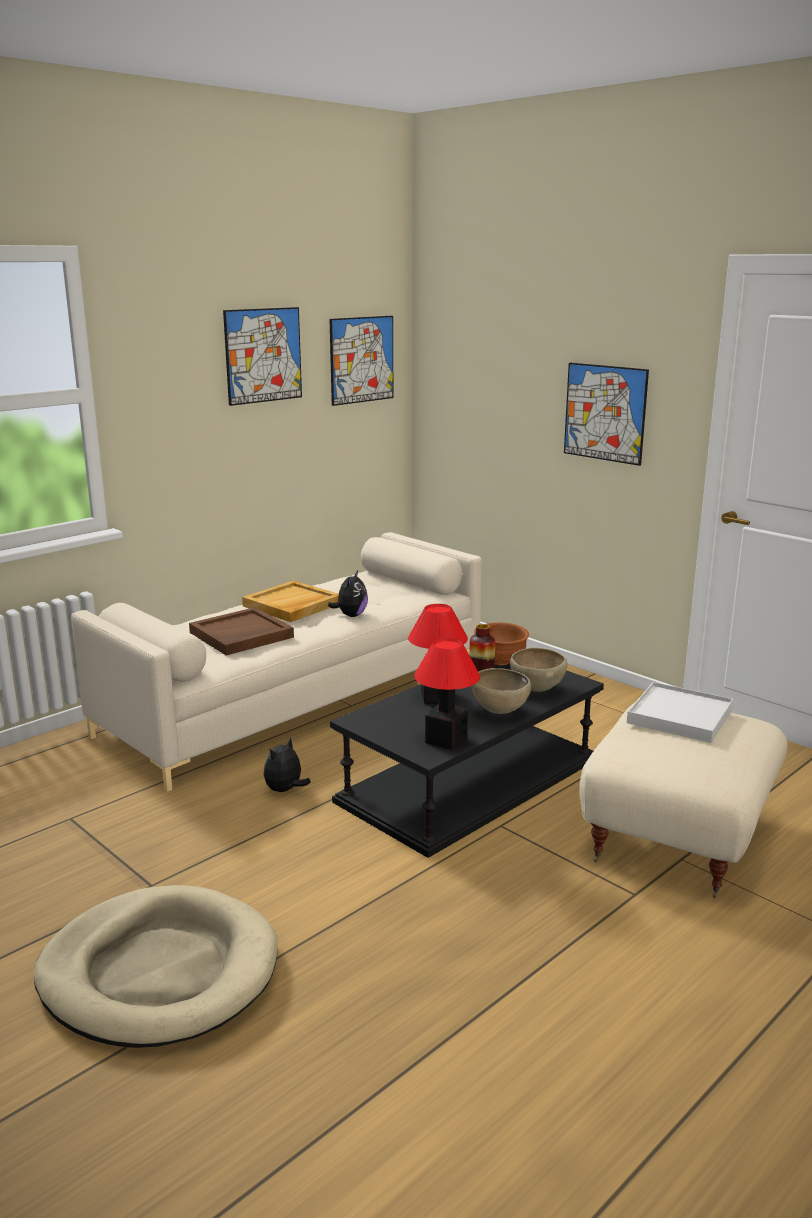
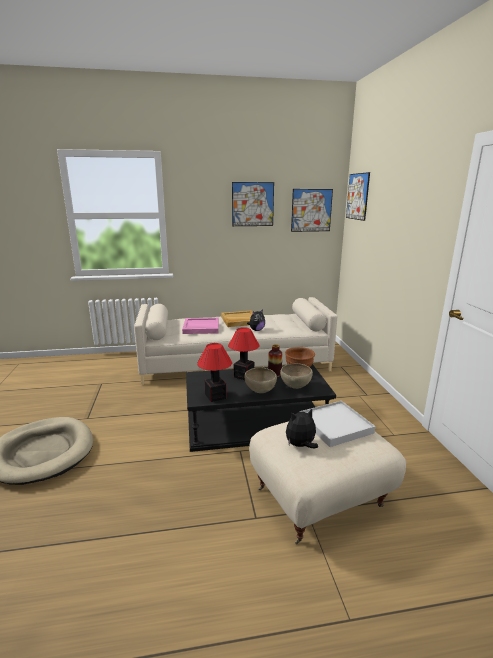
camera: 35 degrees right, 0 degrees up
brown tray [189,607,294,656] -> pink tray [182,318,219,334]
plush toy [264,737,311,792] -> plush toy moved to [286,409,318,449]
picture [564,363,649,466] -> picture moved to [346,172,370,221]

